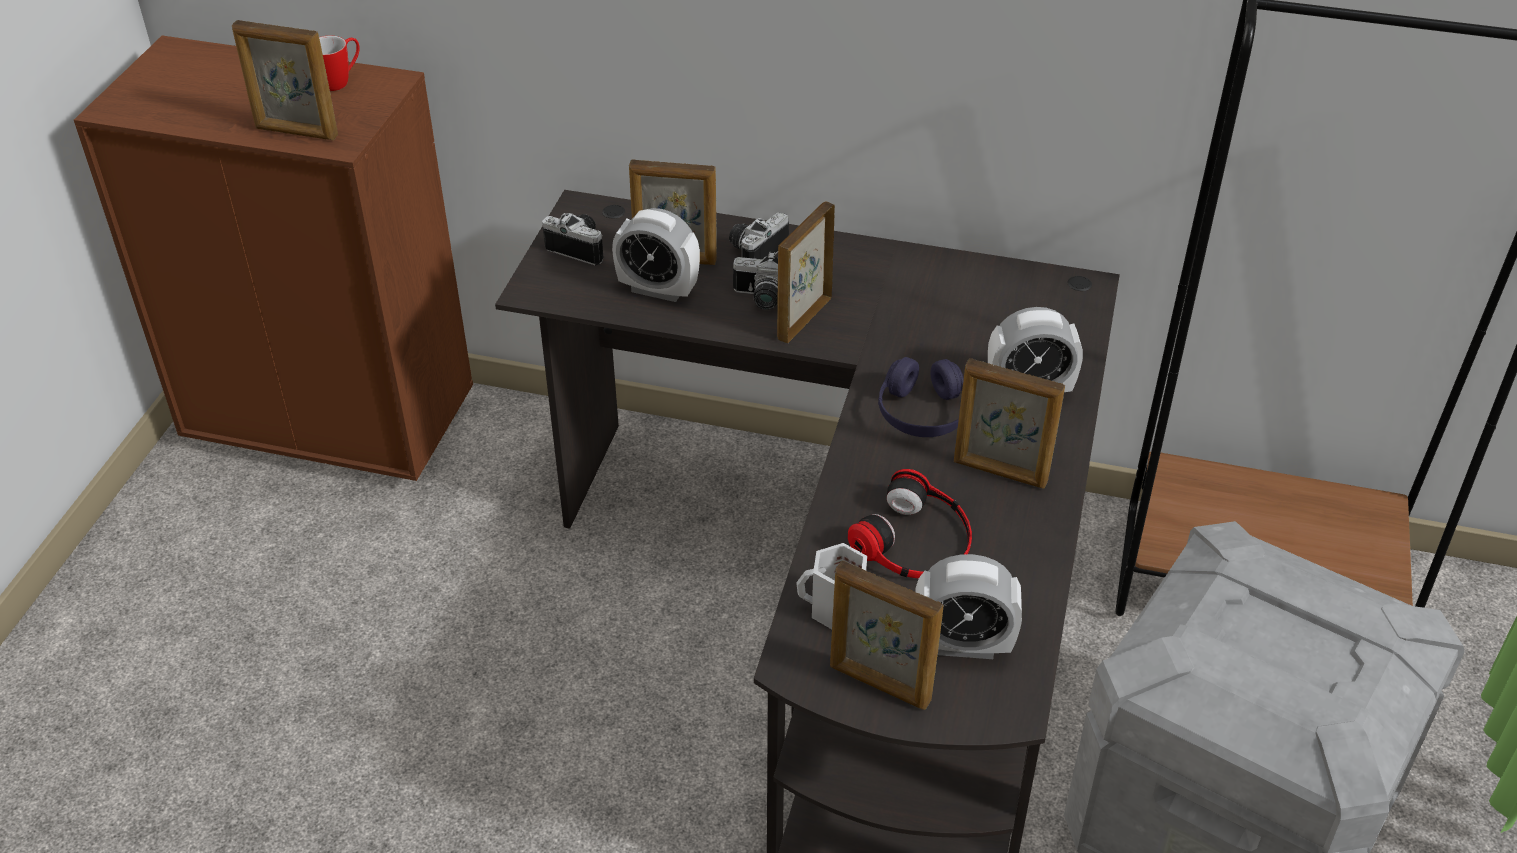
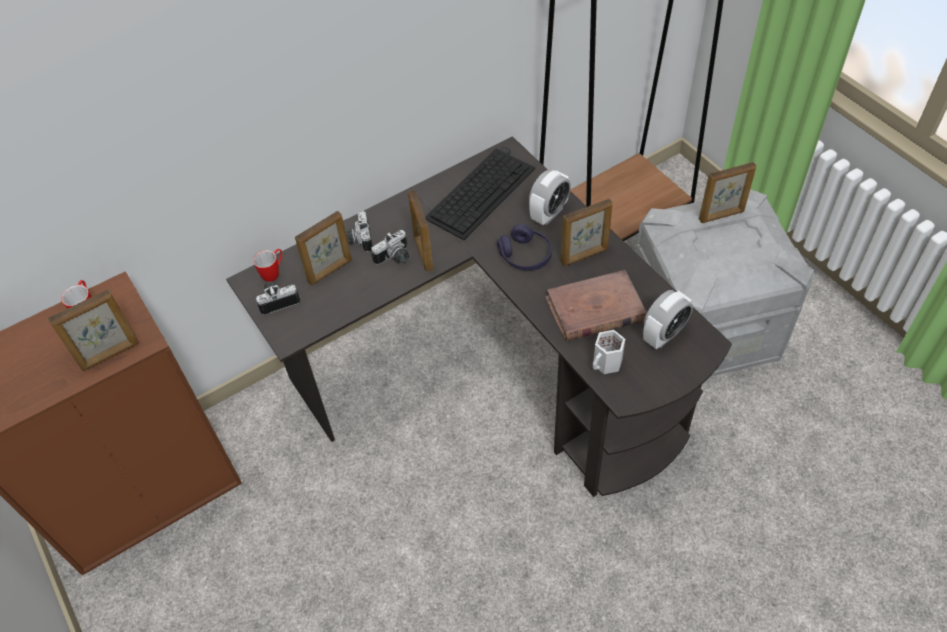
camera: 45 degrees left, 10 degrees up
alarm clock [612,208,700,302] -> none
picture frame [830,560,944,710] -> picture frame moved to [699,162,756,223]
headphones [848,469,972,579] -> brown book [545,270,647,341]
none -> mug [253,249,283,282]
none -> keyboard [425,149,535,240]

